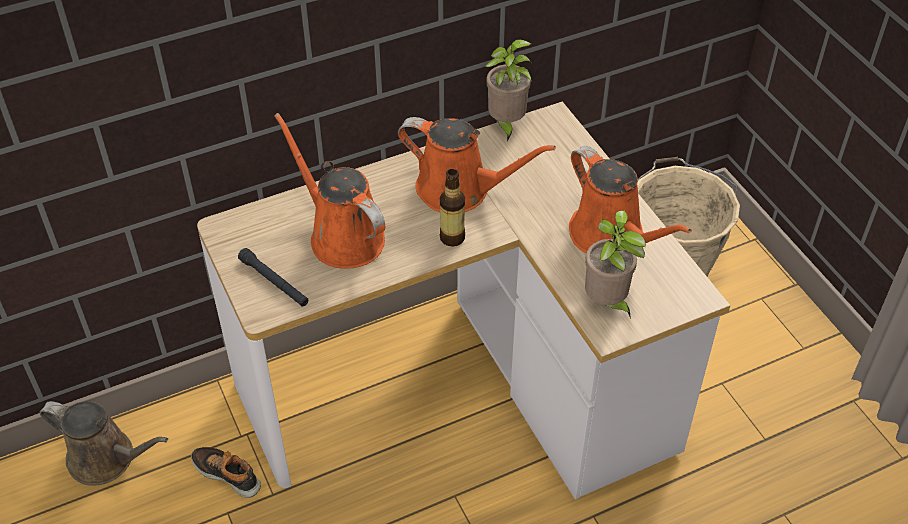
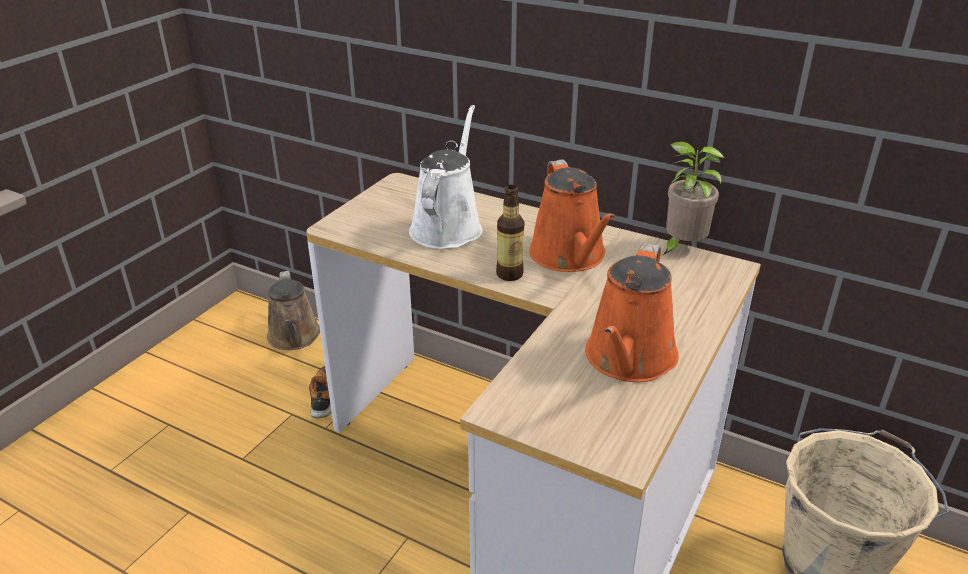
camera: 55 degrees right, 15 degrees down
black flashlight [238,248,308,306] -> none
orange watering can [274,113,385,269] -> white watering can [409,105,483,249]
potted plant [585,210,646,319] -> none

